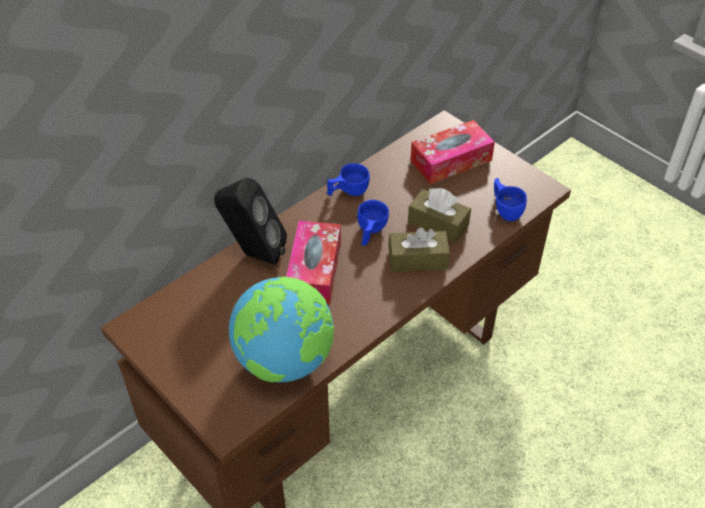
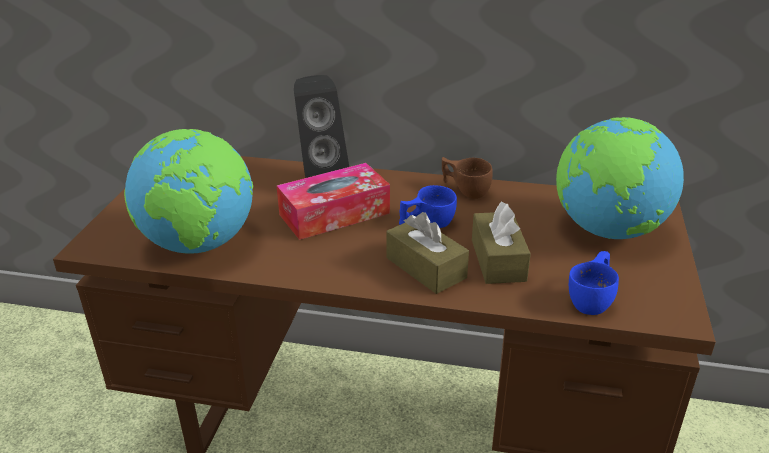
camera: 55 degrees right, 15 degrees down
blue cup [327,163,370,196] -> brown cup [442,157,493,199]
tissue box [410,120,495,184] -> globe [556,117,684,239]

